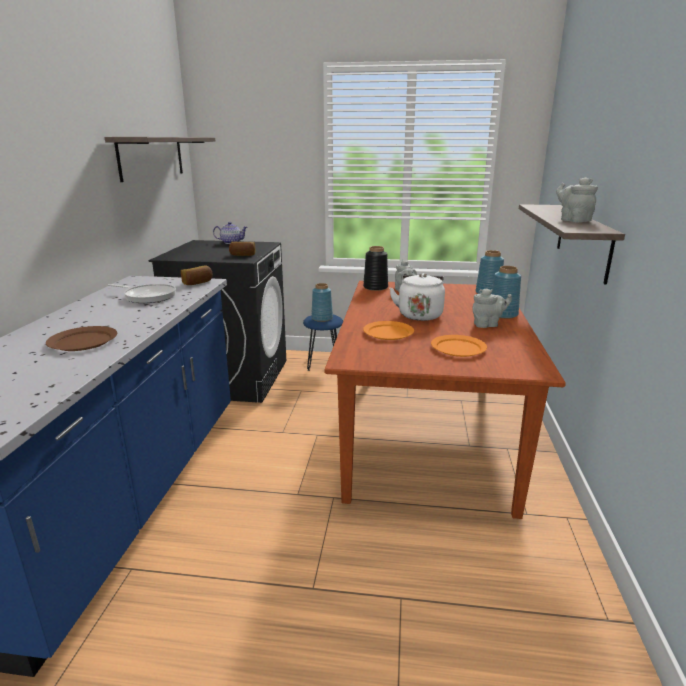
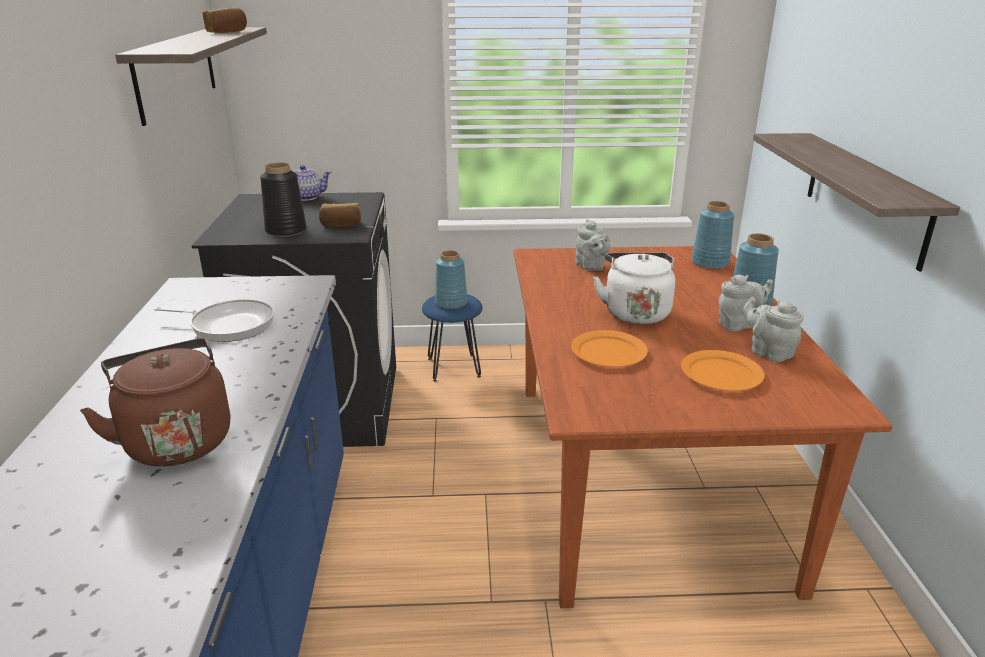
camera: 10 degrees left, 5 degrees up
brown plate [46,326,117,351] -> brown kettle [80,338,230,467]
bread [181,265,213,285] -> bread moved to [203,8,247,33]
black vase [363,246,388,291] -> black vase moved to [260,162,307,237]
grey teapot [556,177,598,222] -> grey teapot moved to [743,297,804,362]

